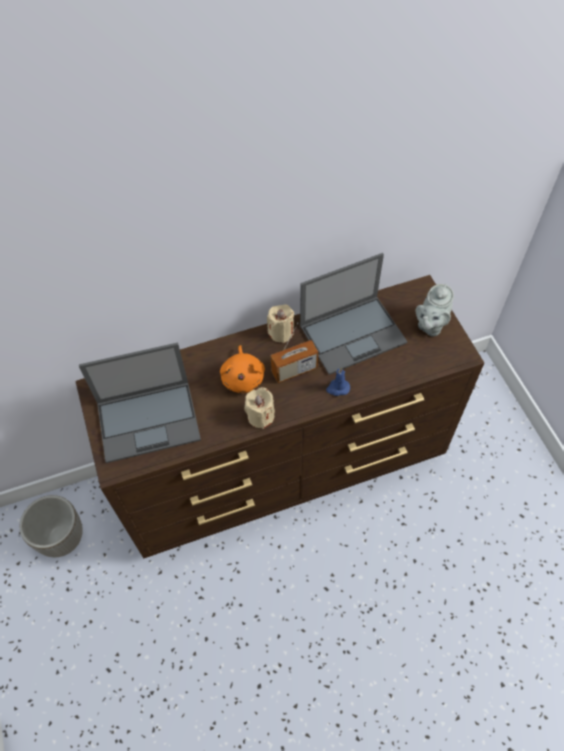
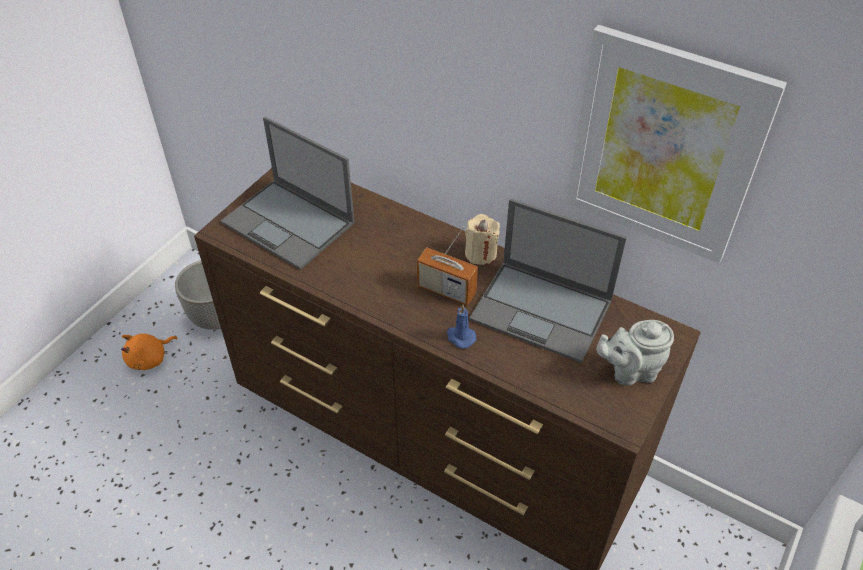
camera: 50 degrees right, 10 degrees down
orange plush toy [220,345,265,393] -> orange plush toy moved to [121,334,177,370]
beige candle [244,387,275,429] -> none
none -> picture [566,25,787,263]

